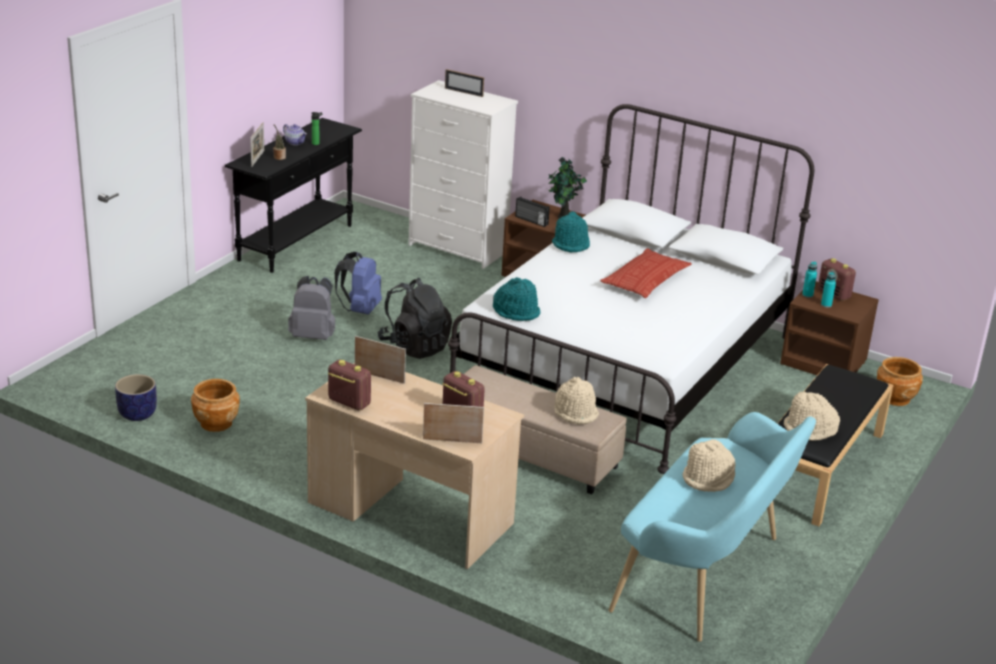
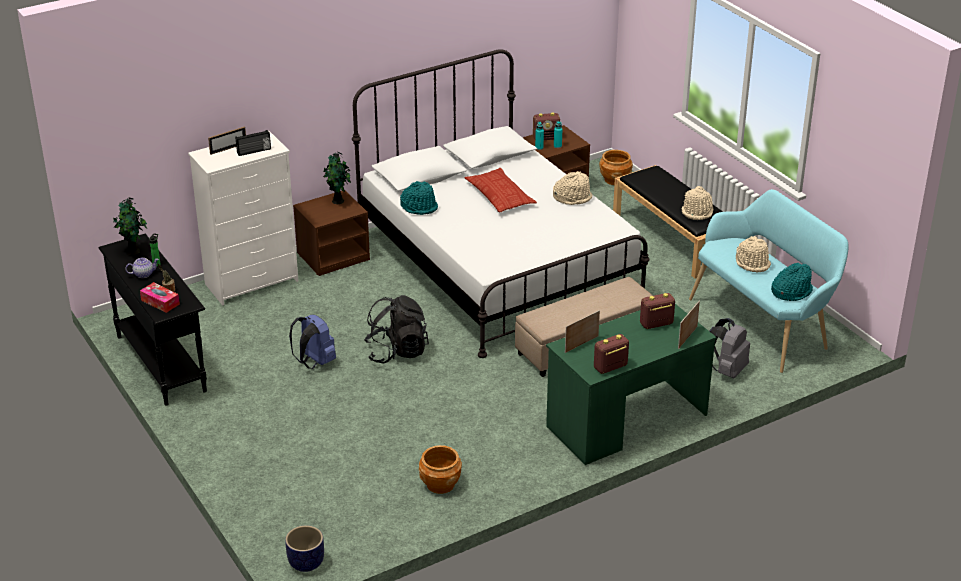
camera: 60 degrees left, 5 degrees up
planter [115,374,157,421] -> planter moved to [285,525,324,572]
picture frame [250,122,264,167] -> tissue box [140,282,180,313]
grey backpack [288,276,335,340] -> grey backpack moved to [710,318,750,378]
beige desk [305,363,524,569] -> green desk [546,304,717,465]
turquoise hat [493,277,540,321] -> turquoise hat moved to [771,263,813,301]
radio [515,197,550,227] -> radio moved to [235,130,271,156]
beige hat [554,377,599,424] -> beige hat moved to [553,171,592,205]
none -> potted plant [113,197,147,255]

